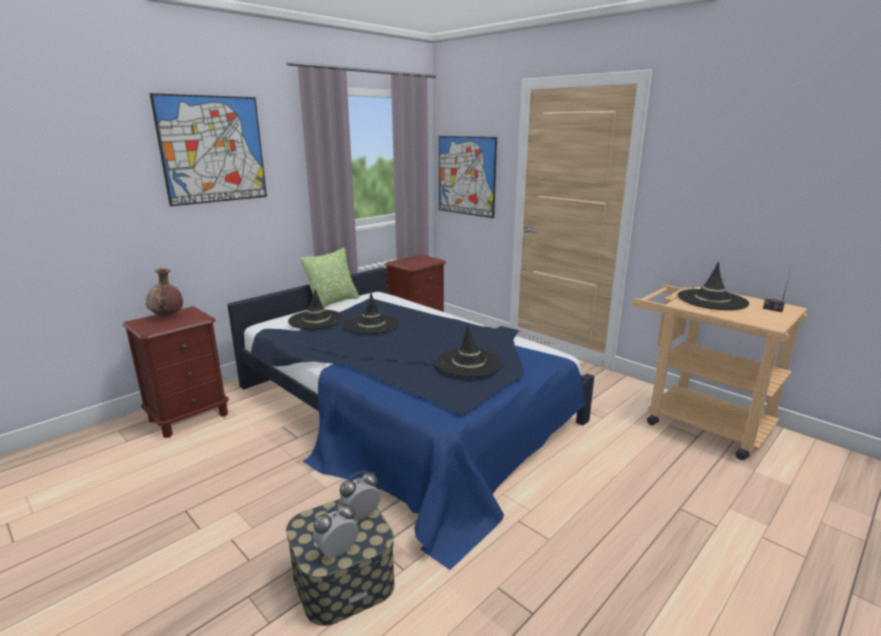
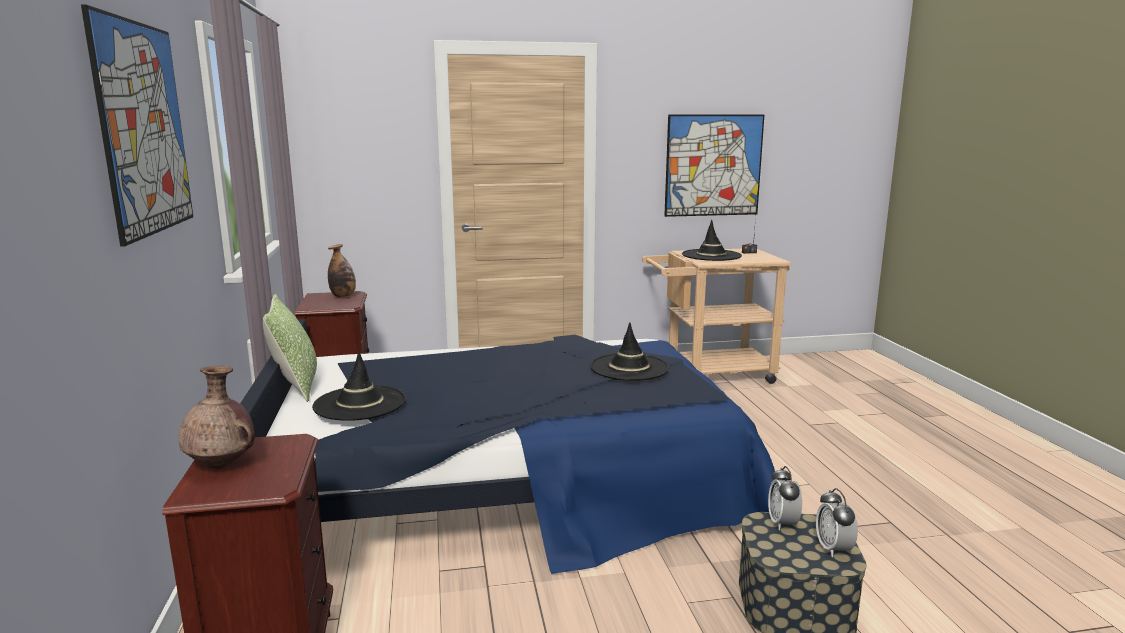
camera: 55 degrees left, 5 degrees down
black hat [343,293,399,334] -> none
picture [439,136,497,218] -> picture moved to [664,114,764,217]
none -> bottle [328,244,356,297]

